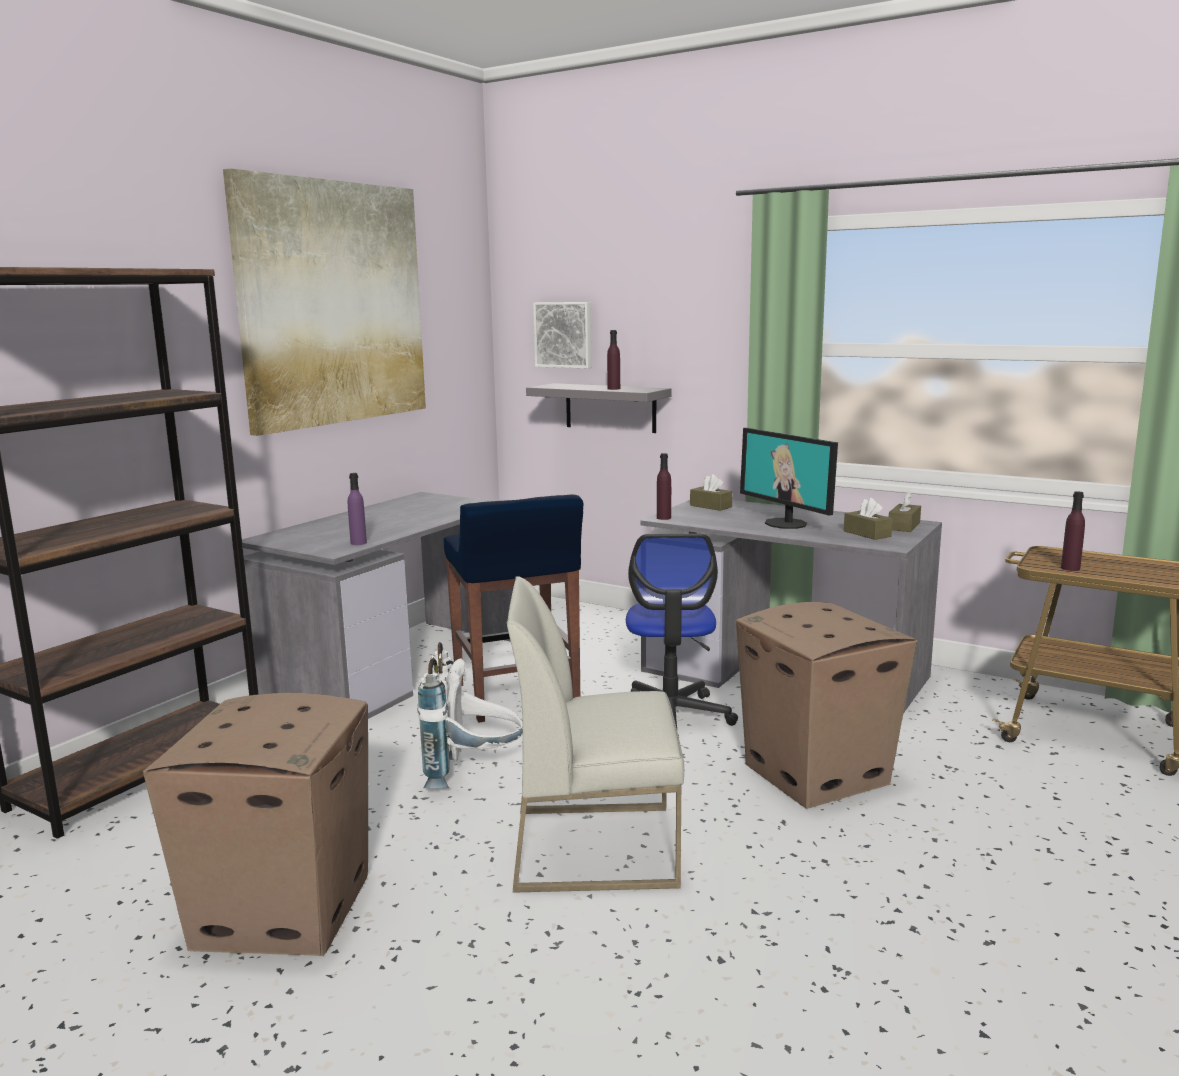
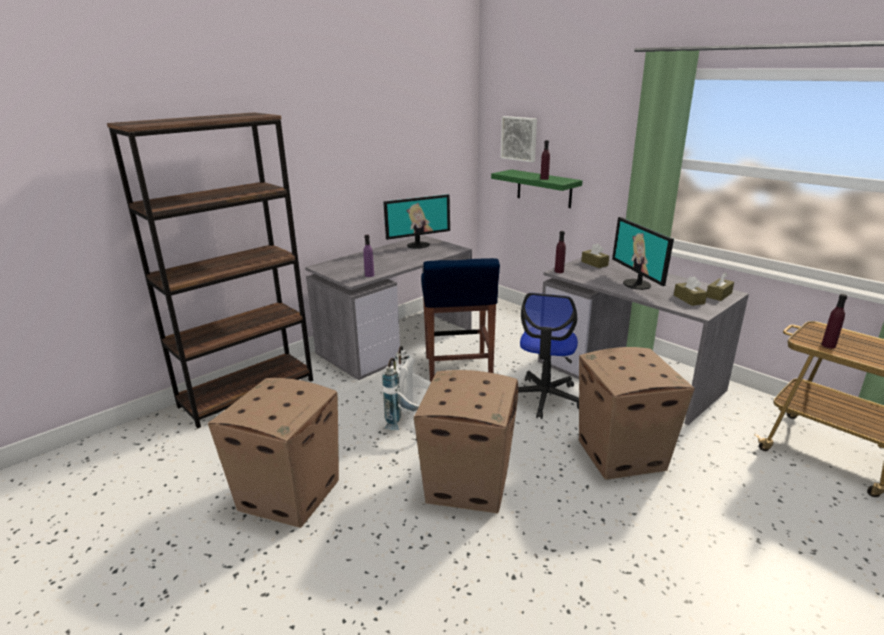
camera: 15 degrees right, 10 degrees up
picture [223,168,426,436] -> none
white chair [507,576,684,893] -> cardboard box [414,370,518,514]
grey shelf [526,383,671,433] -> green shelf [491,169,583,208]
none -> monitor [383,194,450,249]

